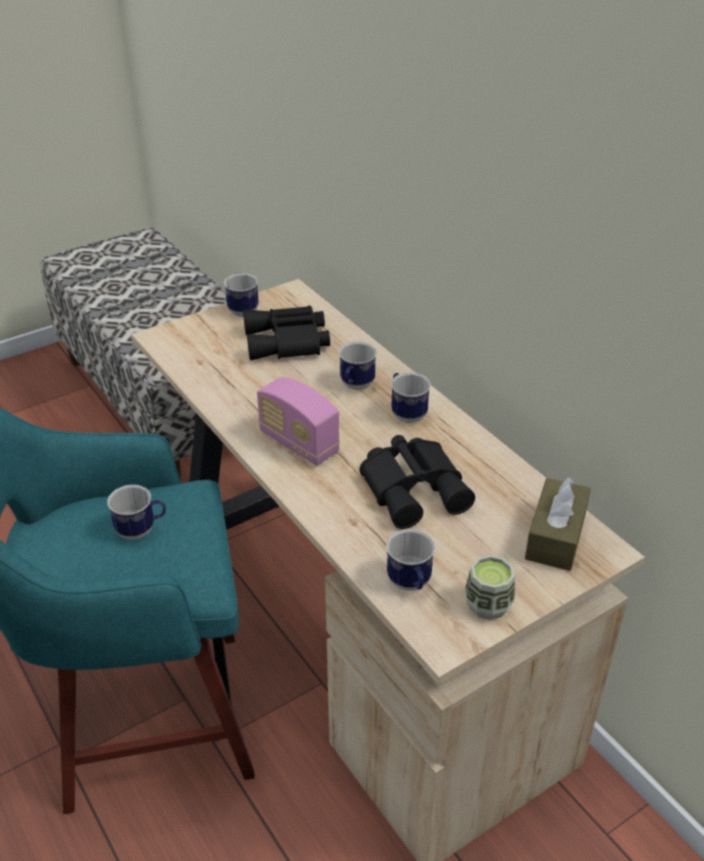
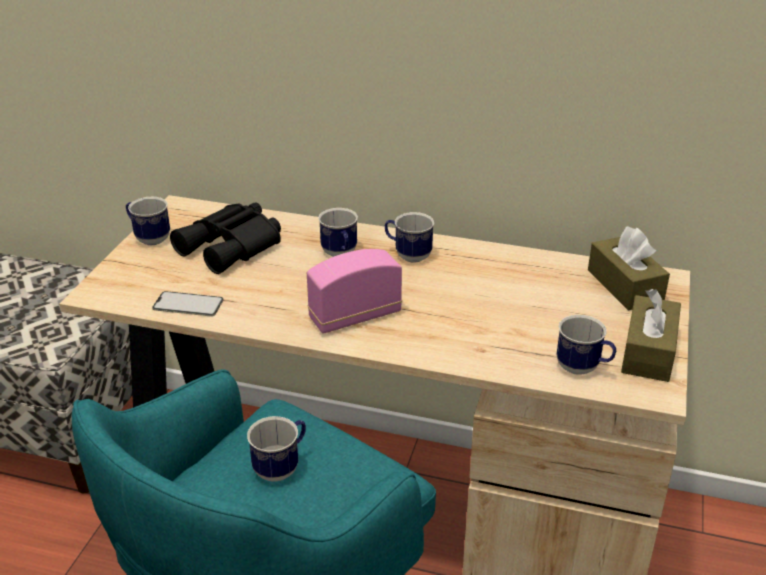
camera: 40 degrees left, 5 degrees down
radio [257,377,340,465] -> radio turned 150 degrees clockwise [307,249,402,334]
black binoculars [360,435,475,529] -> none
cup [465,555,515,620] -> brown tissue box [621,289,681,382]
none -> phone [152,291,223,317]

